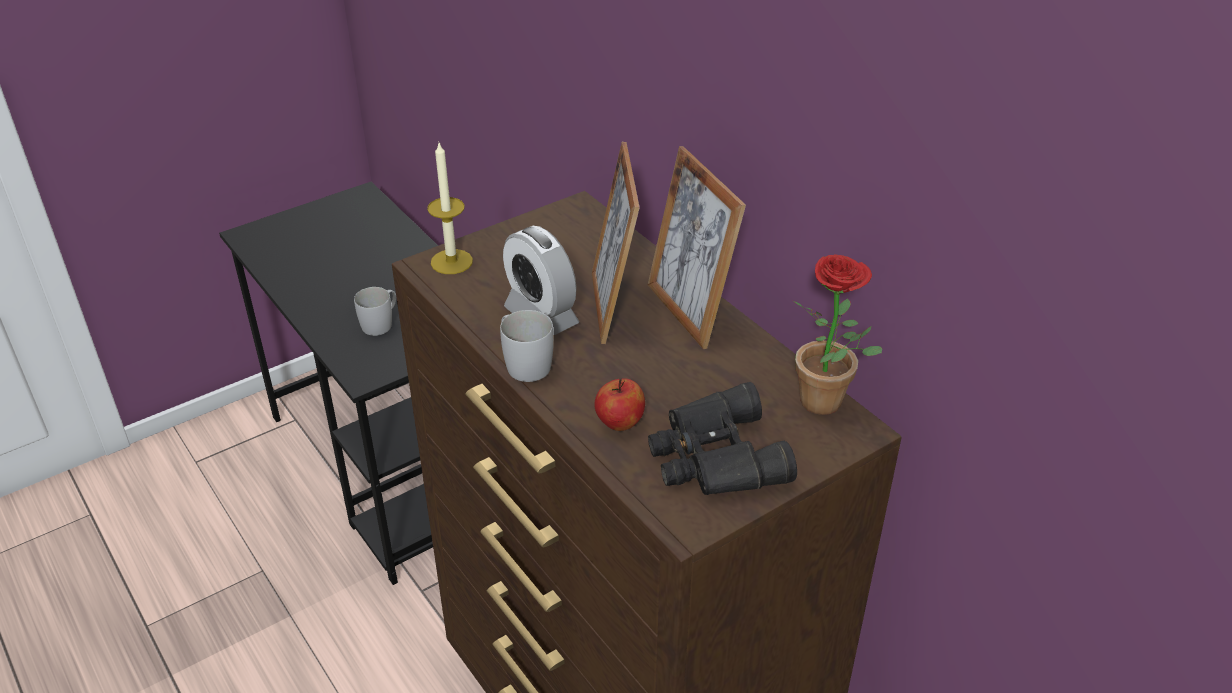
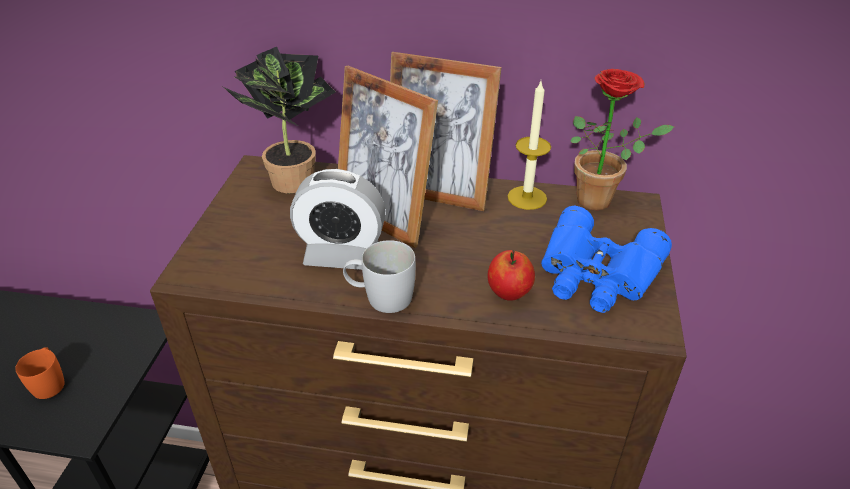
camera: 45 degrees left, 0 degrees up
white mug [354,287,396,336] -> orange mug [15,347,65,399]
candle [427,141,473,274] -> candle moved to [508,81,551,210]
black binoculars [648,382,797,495] -> blue binoculars [541,206,672,313]
none -> potted plant [223,47,335,193]

